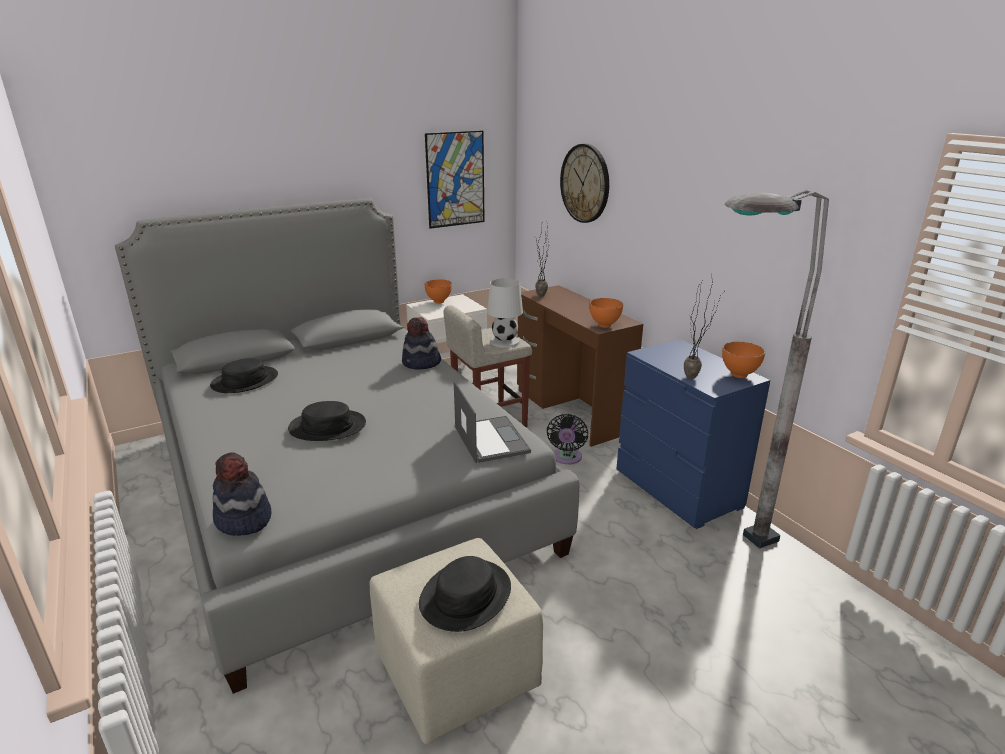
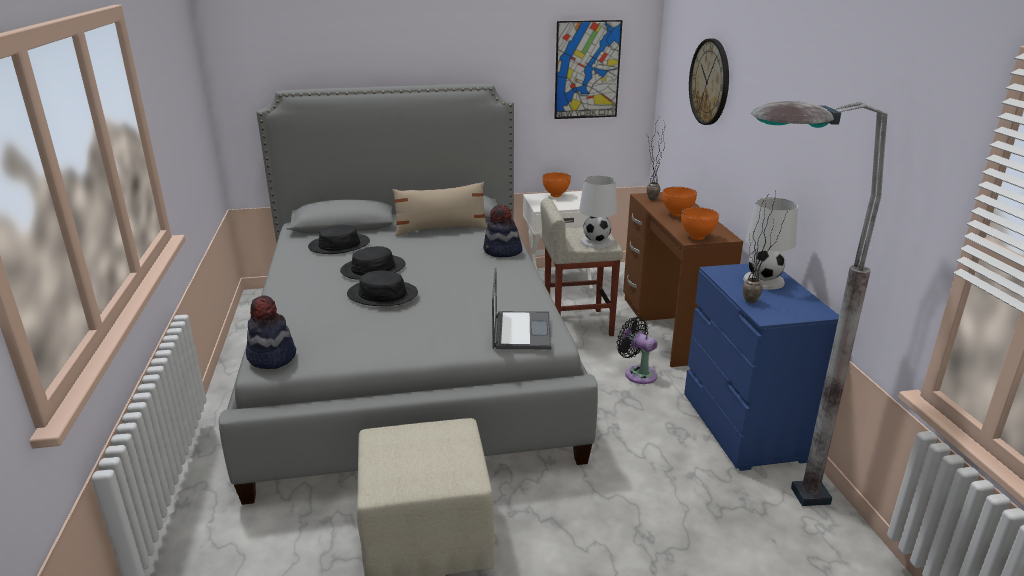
camera: 20 degrees right, 0 degrees up
black hat [419,556,511,632] -> black hat moved to [340,246,406,280]
black fan [547,414,588,465] -> black fan turned 105 degrees clockwise [617,317,658,384]
orange bowl [722,342,765,378] -> orange bowl moved to [662,187,697,217]
none -> beige pillow [392,182,487,236]
none -> white table lamp [743,198,798,290]

